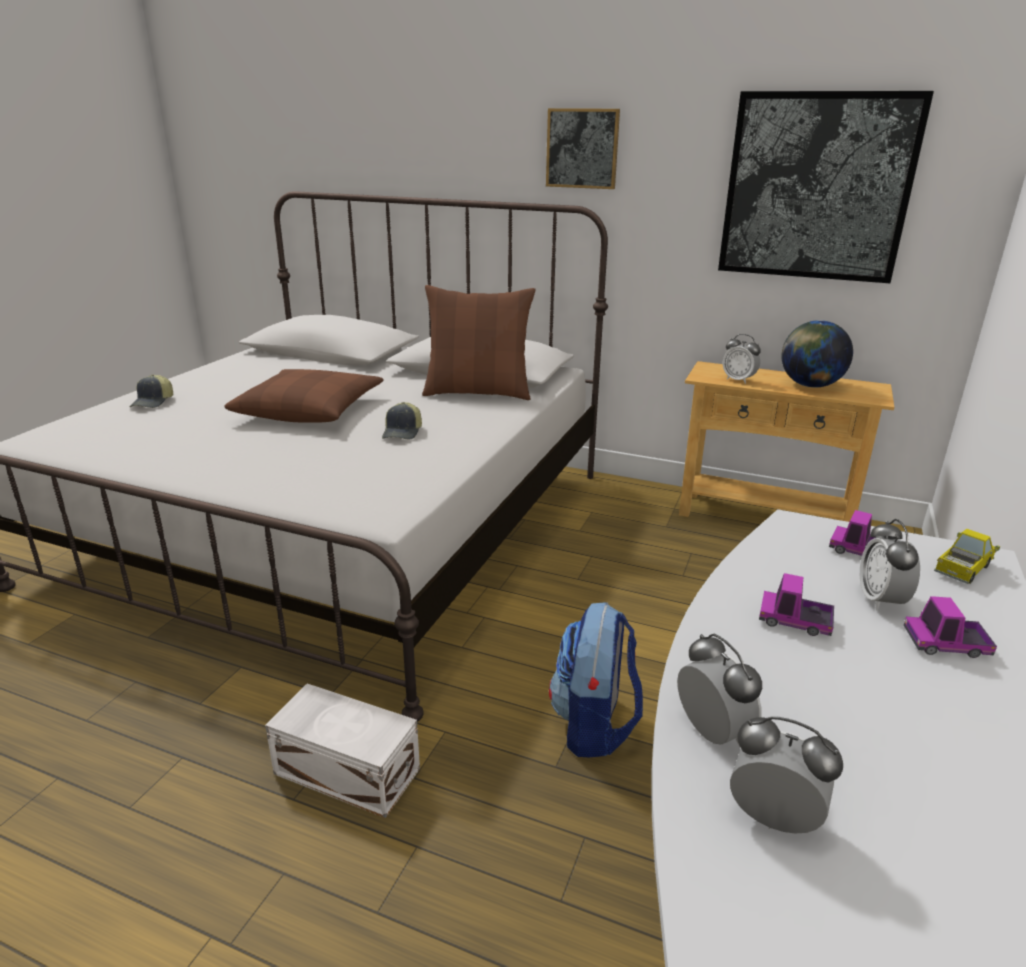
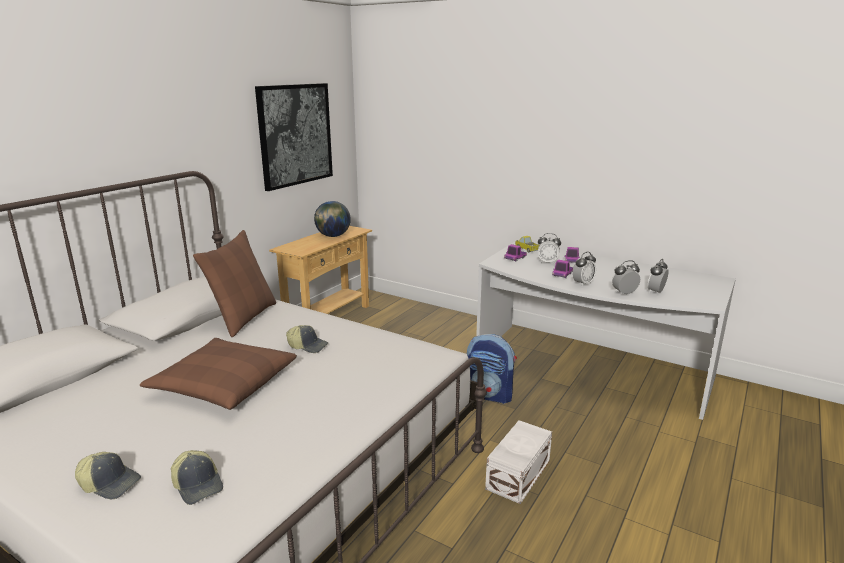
camera: 80 degrees left, 5 degrees down
picture [546,108,620,189] -> none
alarm clock [723,334,761,384] -> alarm clock moved to [572,252,596,286]
none -> cap [171,450,223,505]

